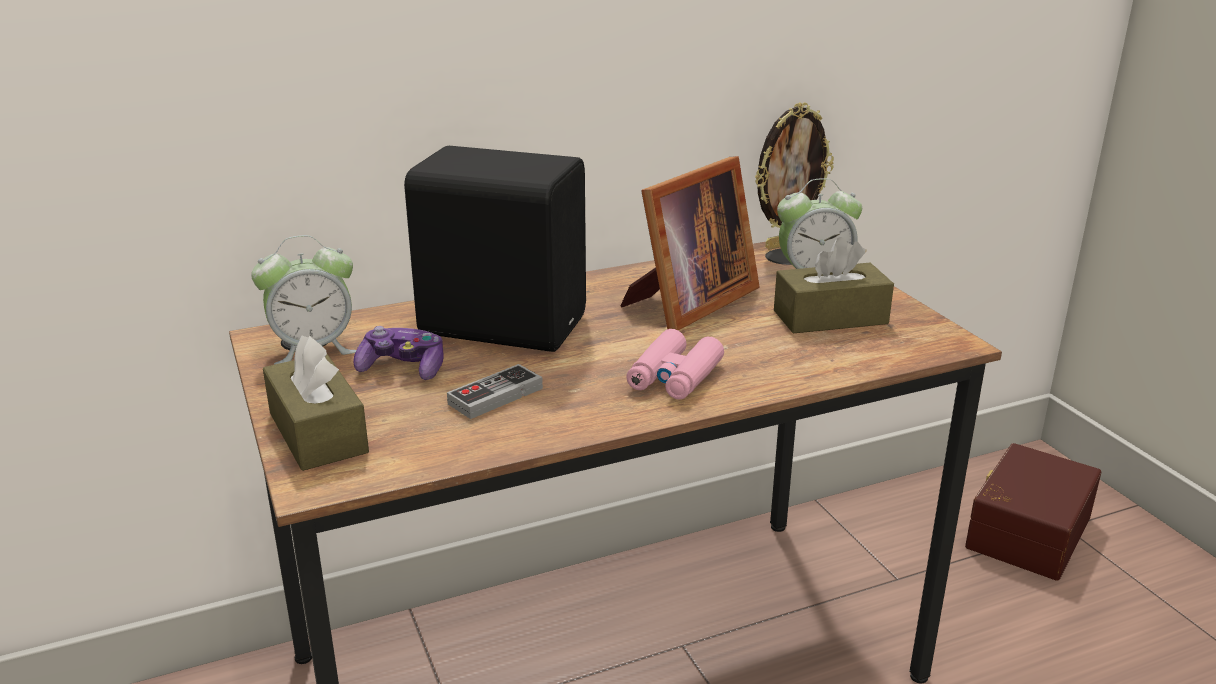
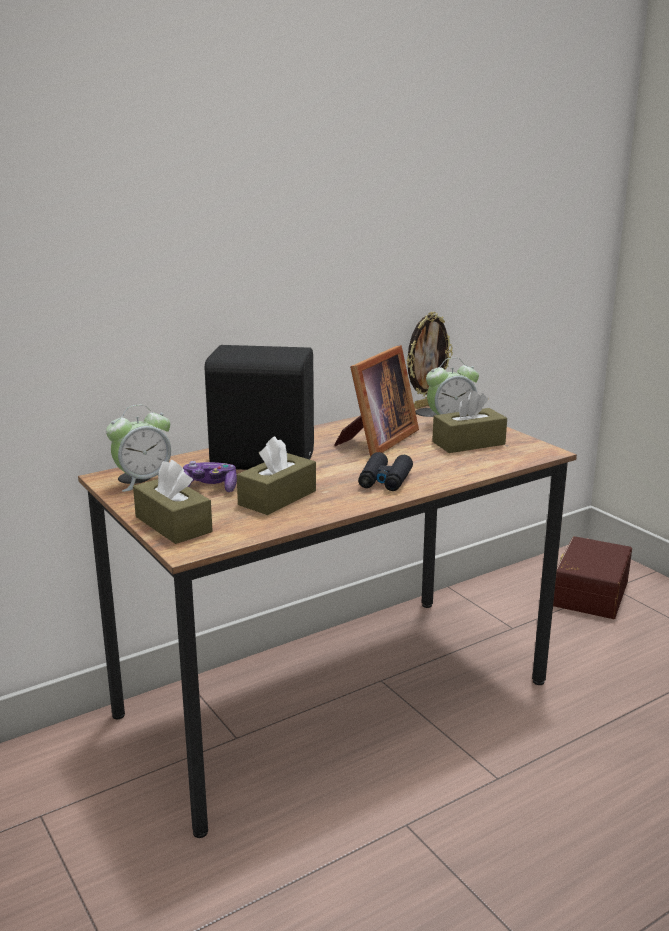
camera: 10 degrees left, 5 degrees down
game controller [447,364,543,419] -> brown tissue box [237,436,316,515]
pink binoculars [626,329,724,400] -> black binoculars [358,452,413,491]

